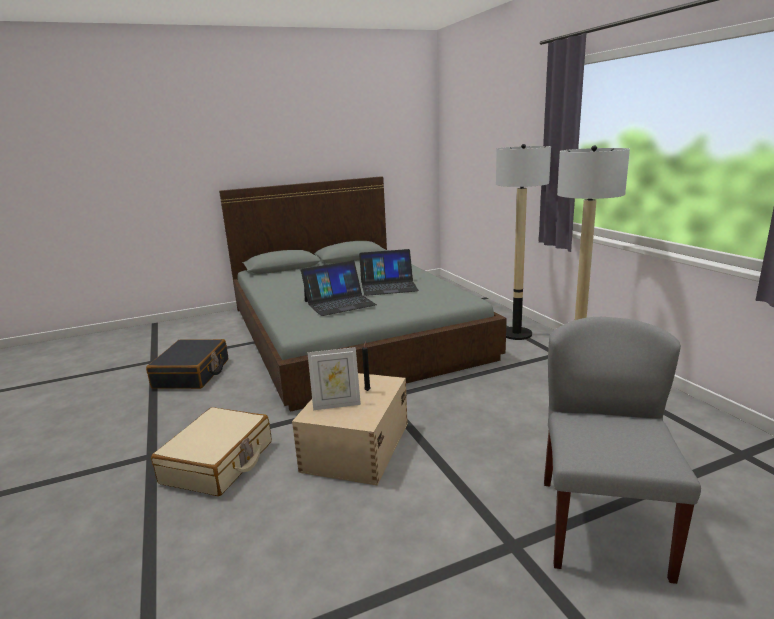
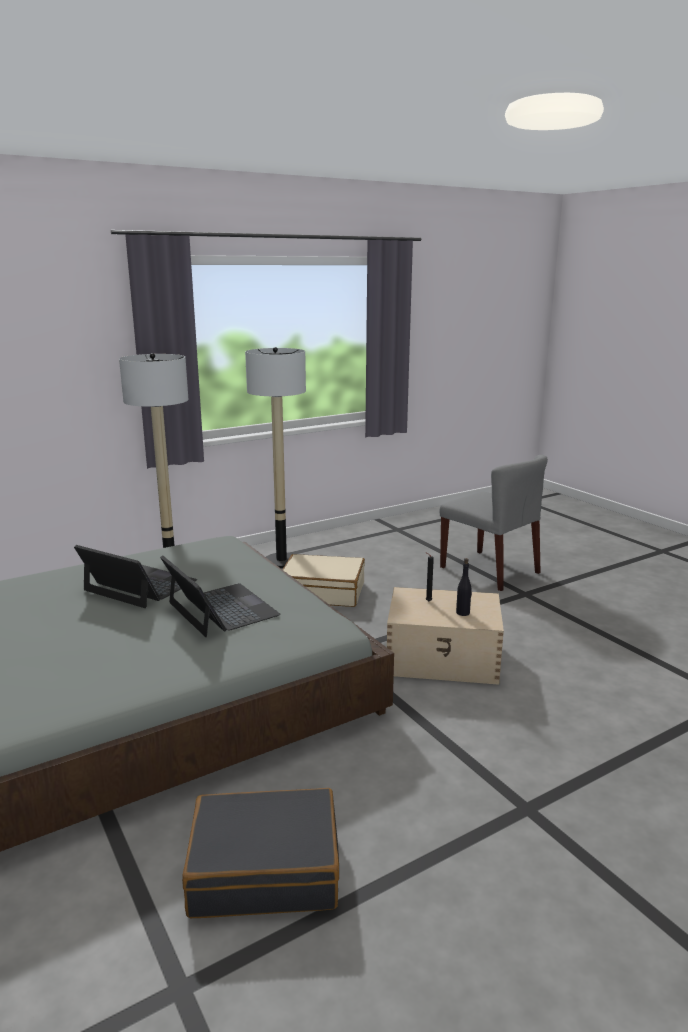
camera: 100 degrees left, 0 degrees up
beige suitcase [151,407,271,496] -> beige suitcase moved to [282,554,365,607]
picture frame [307,347,361,410] -> black bottle [456,558,472,616]
laptop [359,249,419,296] -> laptop turned 45 degrees counterclockwise [74,545,197,608]
grey chair [544,317,701,584] -> grey chair turned 135 degrees counterclockwise [440,455,548,591]

